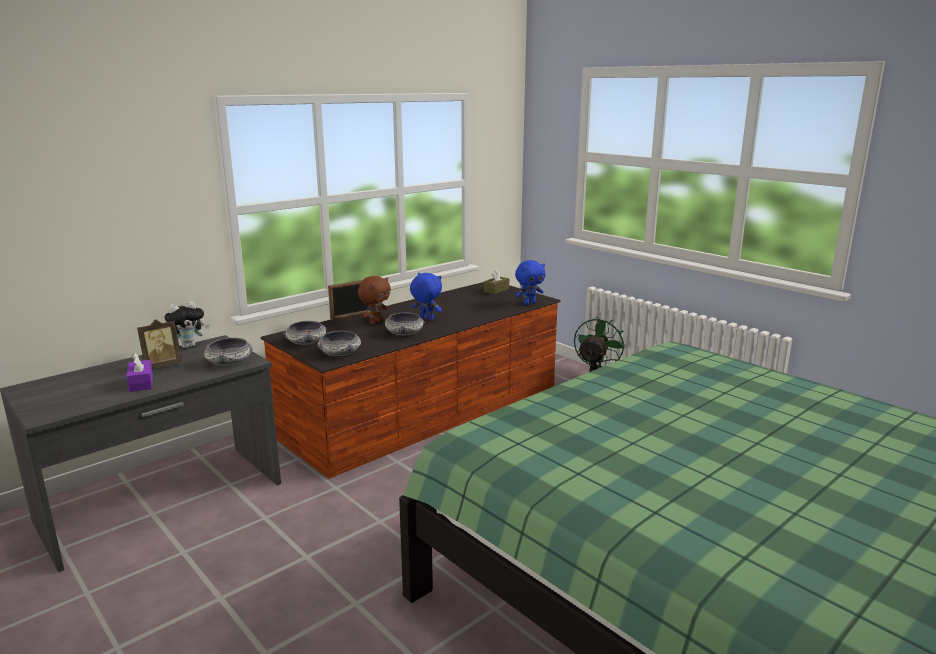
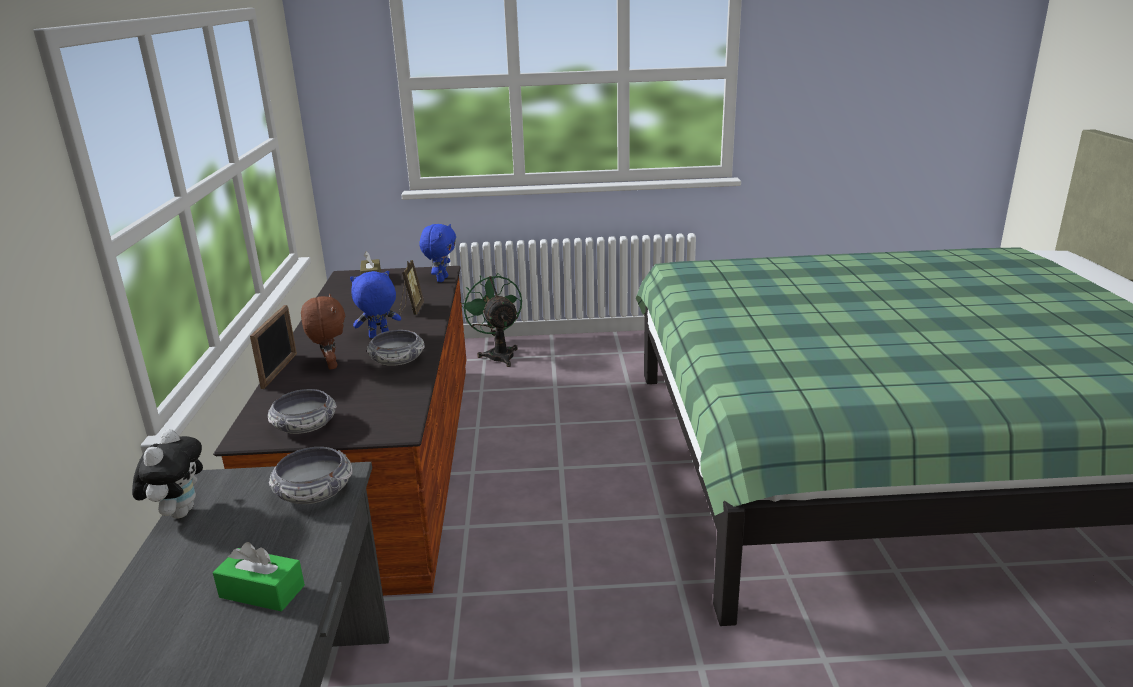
camera: 50 degrees left, 5 degrees up
purple tissue box [127,352,153,392] -> green tissue box [213,542,305,611]
picture frame [137,319,182,369] -> picture frame moved to [399,260,424,315]
bowl [318,331,361,356] -> none

